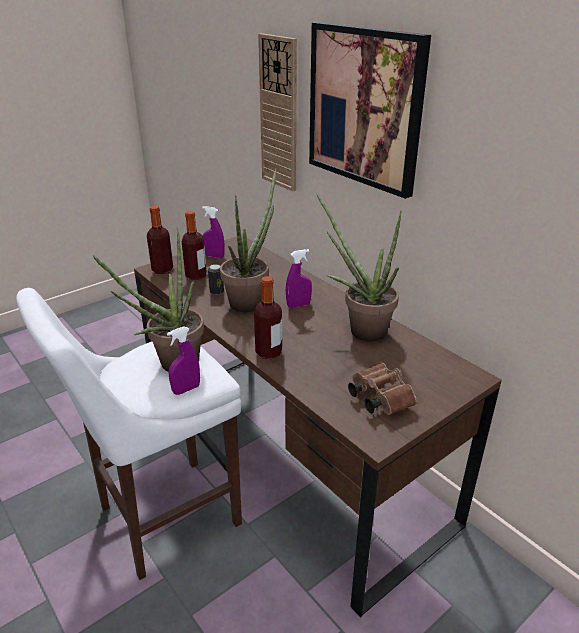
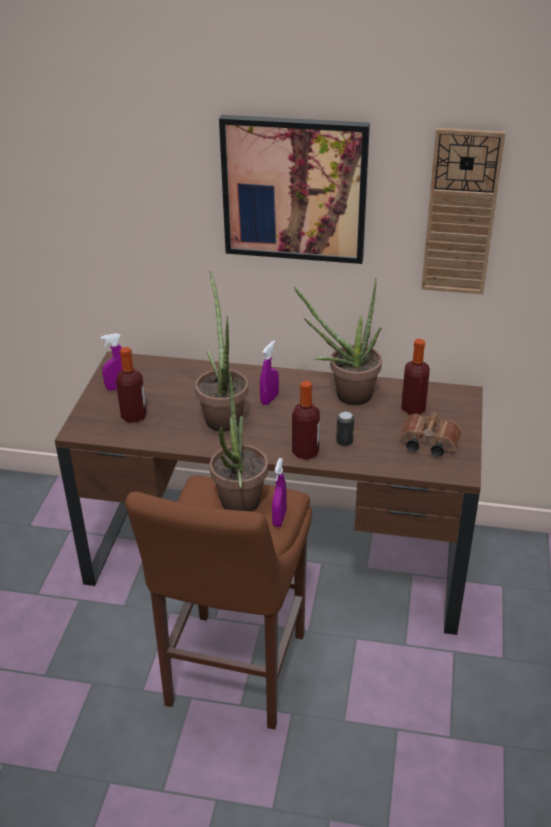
camera: 40 degrees left, 5 degrees up
white stool [16,288,242,580] -> brown stool [125,476,312,730]
bottle [147,206,173,274] -> bottle moved to [401,339,430,415]
can [208,264,224,295] -> can moved to [336,411,354,446]
wall clock [258,33,297,191] -> wall clock moved to [421,128,506,294]

